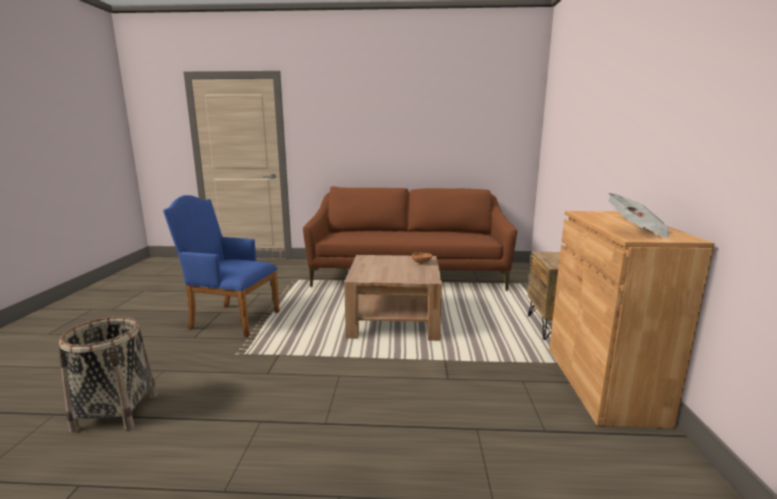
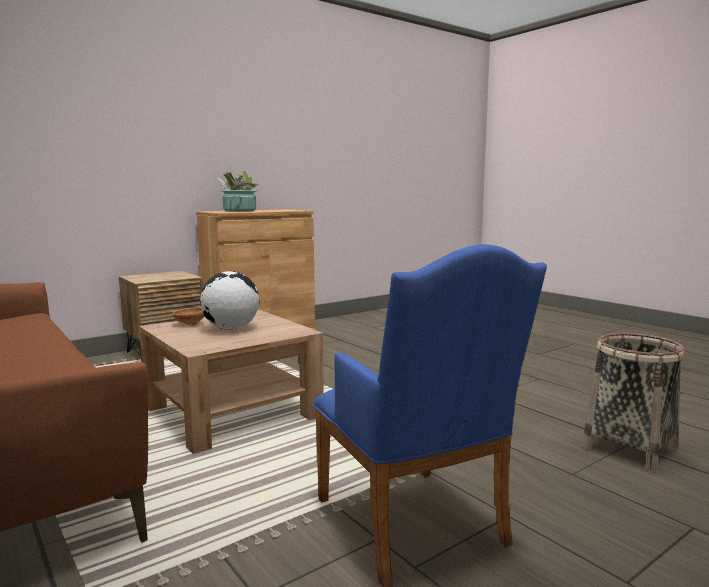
camera: 130 degrees left, 5 degrees down
newspaper [608,193,670,239] -> none
none -> globe [200,271,260,330]
none -> potted plant [218,171,258,212]

